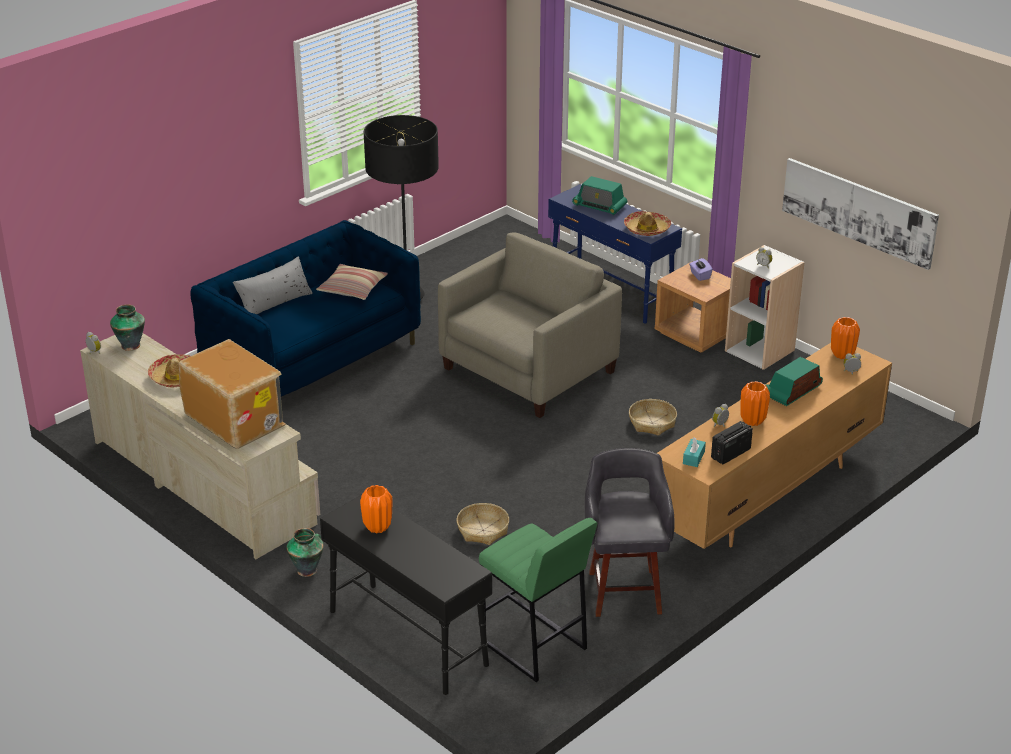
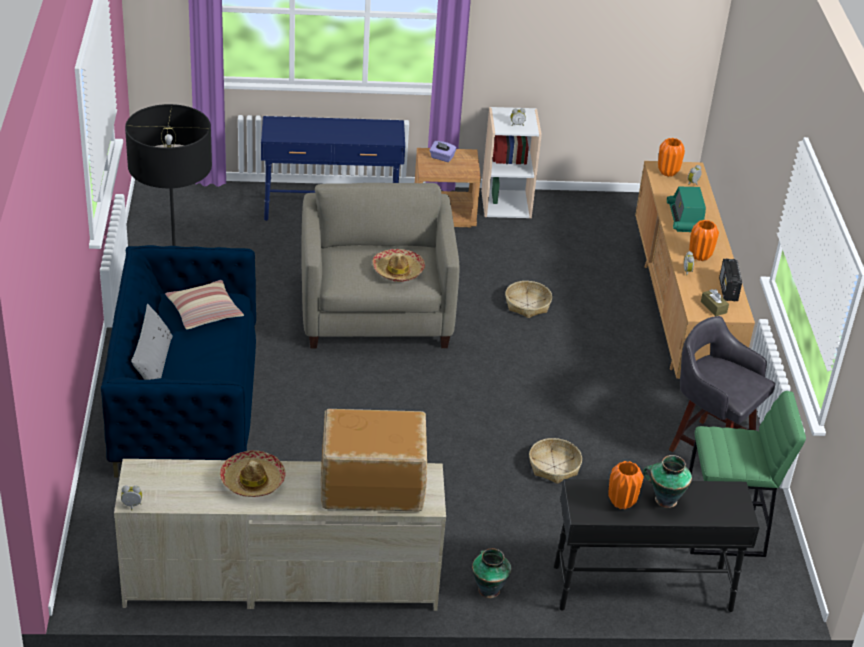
camera: 50 degrees left, 5 degrees up
vase [110,304,145,351] -> vase moved to [643,455,692,508]
radio [572,176,627,215] -> none
hat [624,211,671,236] -> hat moved to [373,249,425,282]
turquoise tissue box [683,437,706,467] -> brown tissue box [701,289,729,316]
picture [782,158,939,270] -> none

